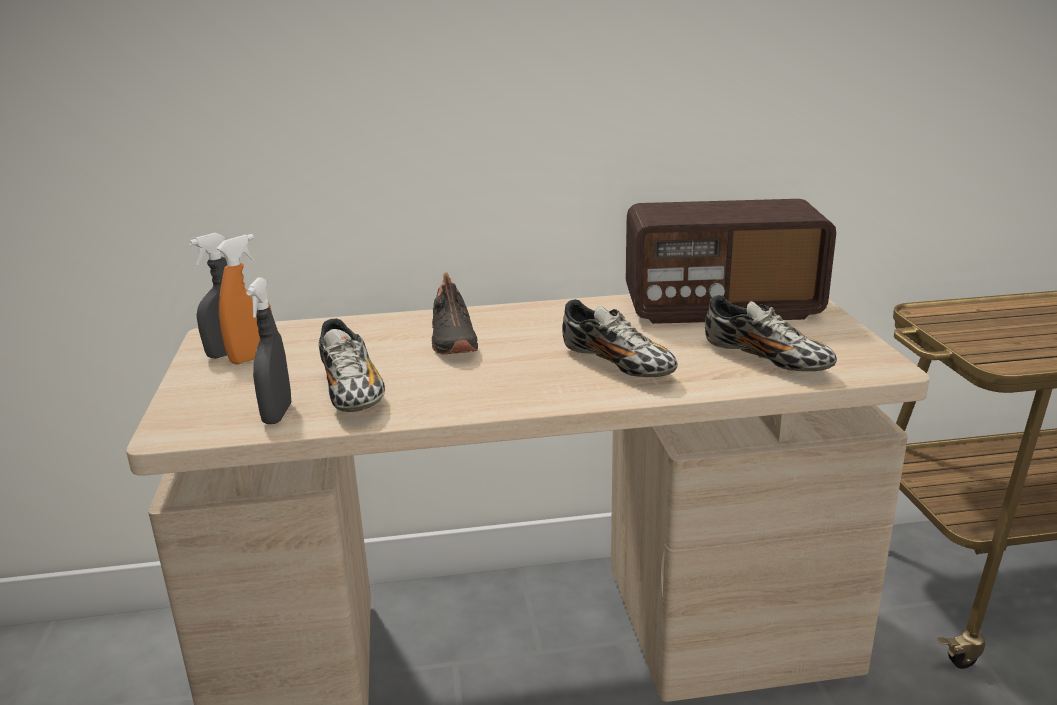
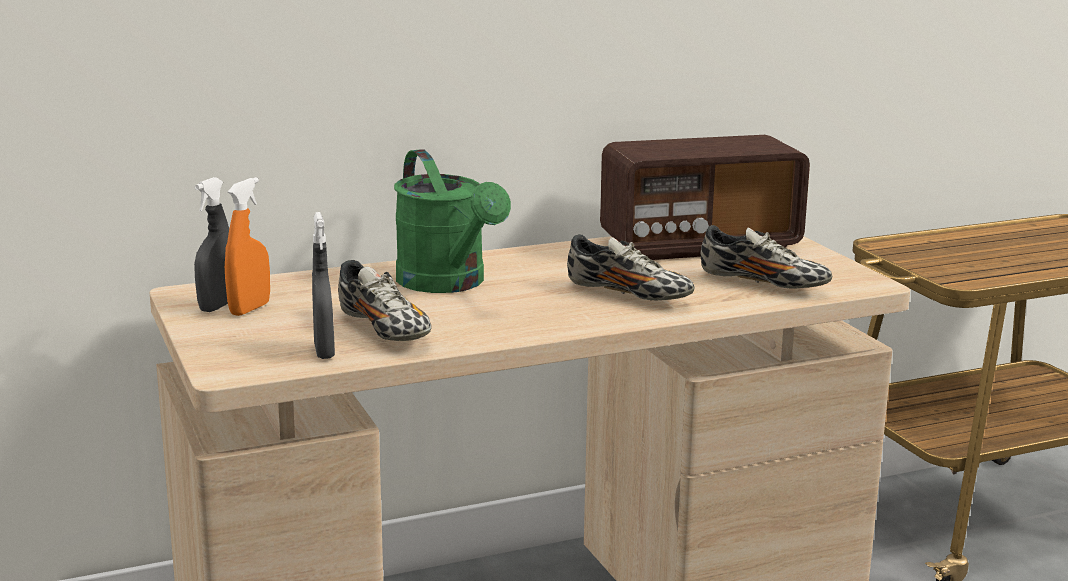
camera: 15 degrees left, 5 degrees down
black shoe [432,272,478,354] -> green watering can [394,149,511,293]

